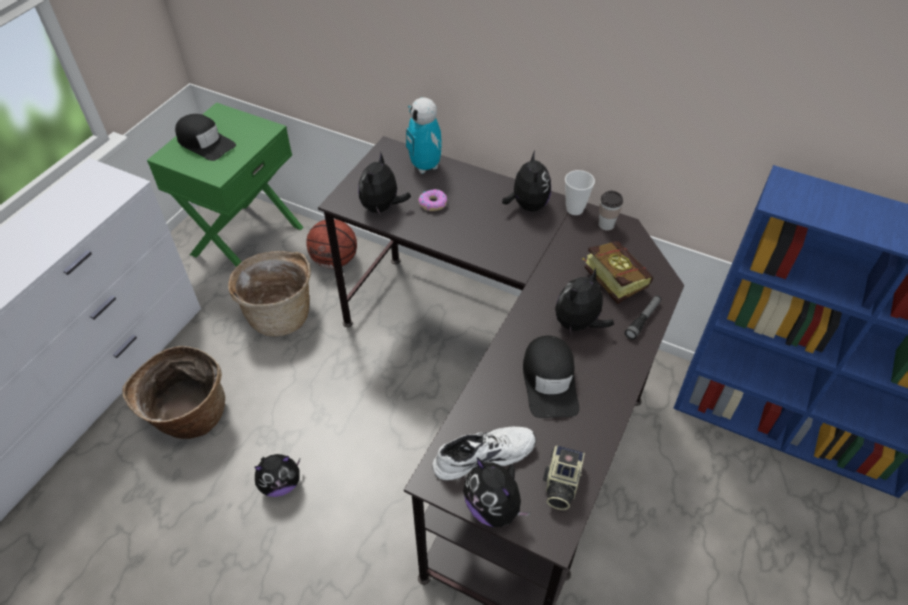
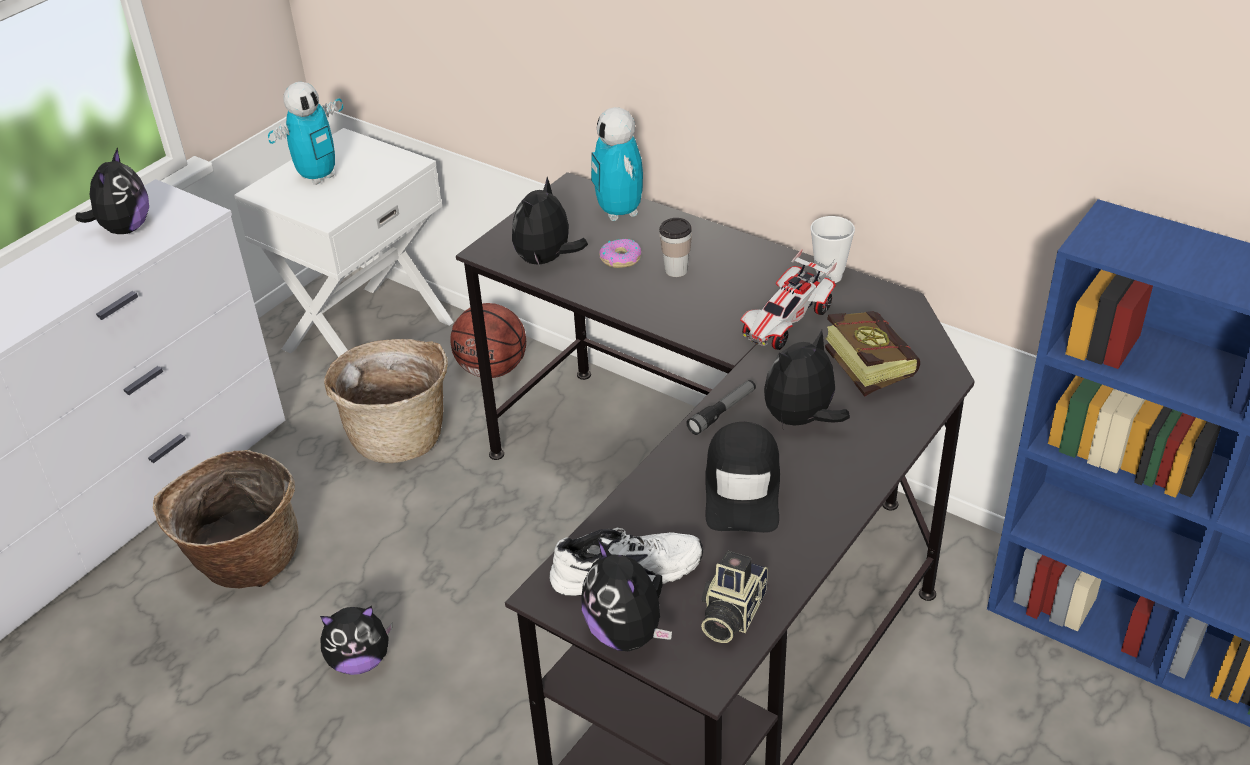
camera: 10 degrees right, 10 degrees down
green nightstand [147,103,304,267] -> white nightstand [234,128,454,357]
black cap [175,114,236,161] -> toy robot [268,82,343,185]
plush toy [502,151,551,212] -> plush toy moved to [76,147,149,234]
cup [599,191,623,231] -> cup moved to [659,218,692,277]
flashlight [625,295,661,340] -> flashlight moved to [686,380,756,435]
none -> toy car [740,249,837,350]

